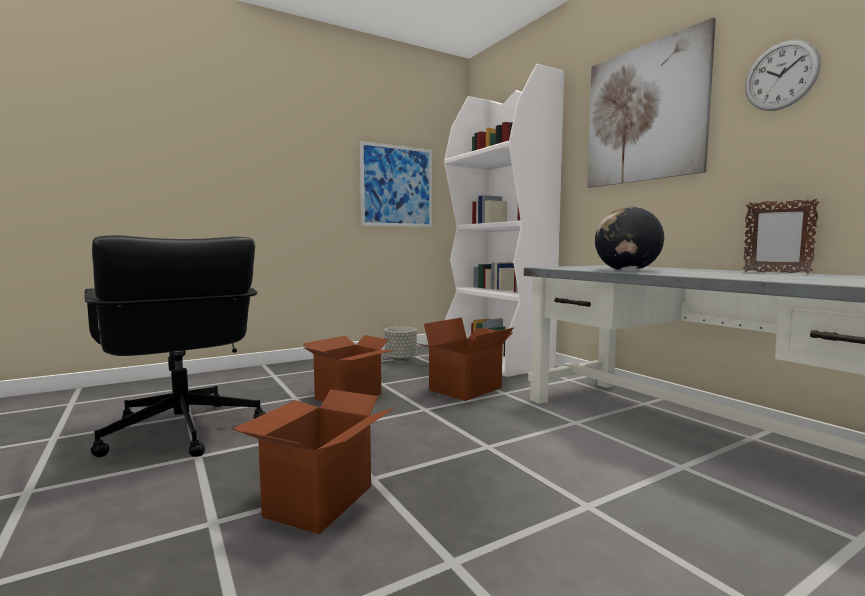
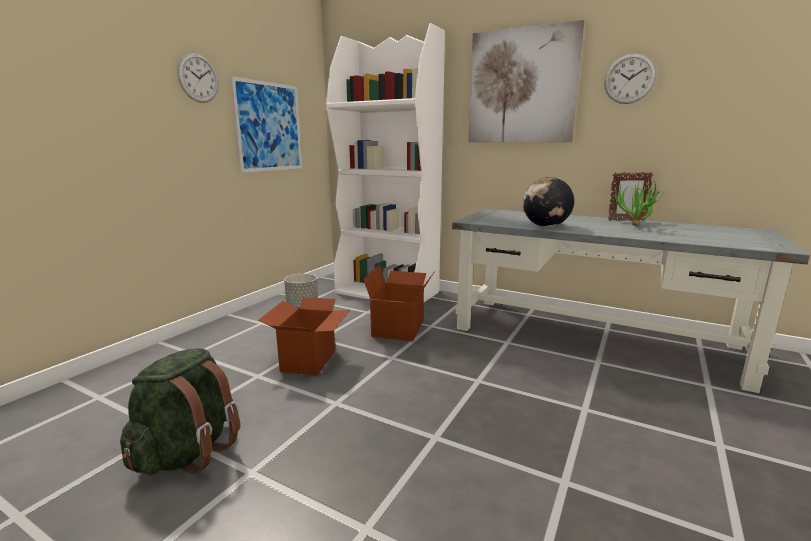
camera: 30 degrees left, 10 degrees up
black office chair [84,235,266,457] -> green backpack [120,348,240,475]
cardboard box [233,389,395,534] -> none
none -> wall clock [177,53,218,103]
none -> potted plant [614,179,665,226]

